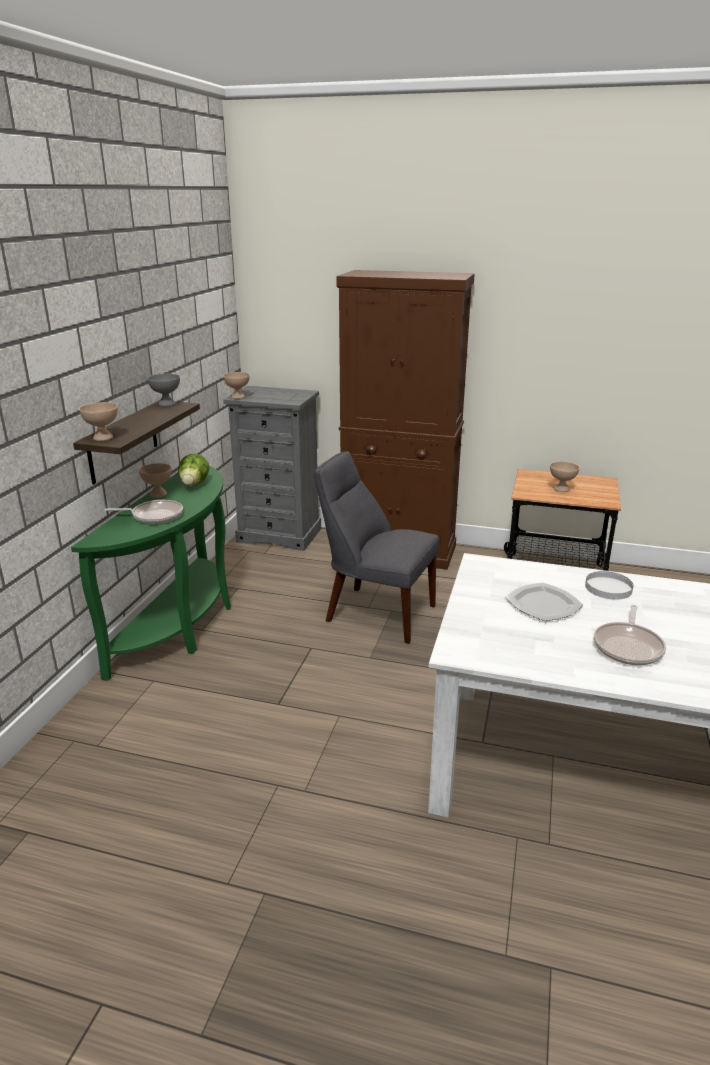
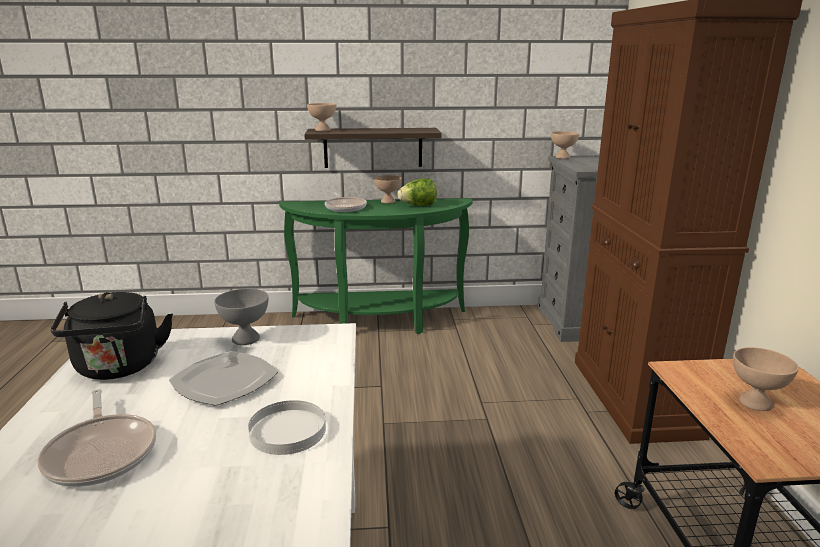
camera: 70 degrees right, 5 degrees down
grey bowl [147,374,180,407] -> grey bowl moved to [214,288,269,345]
grey chair [314,451,439,644] -> none
frying pan [594,605,666,665] -> frying pan turned 120 degrees counterclockwise [37,389,156,487]
none -> black kettle [50,292,173,380]

